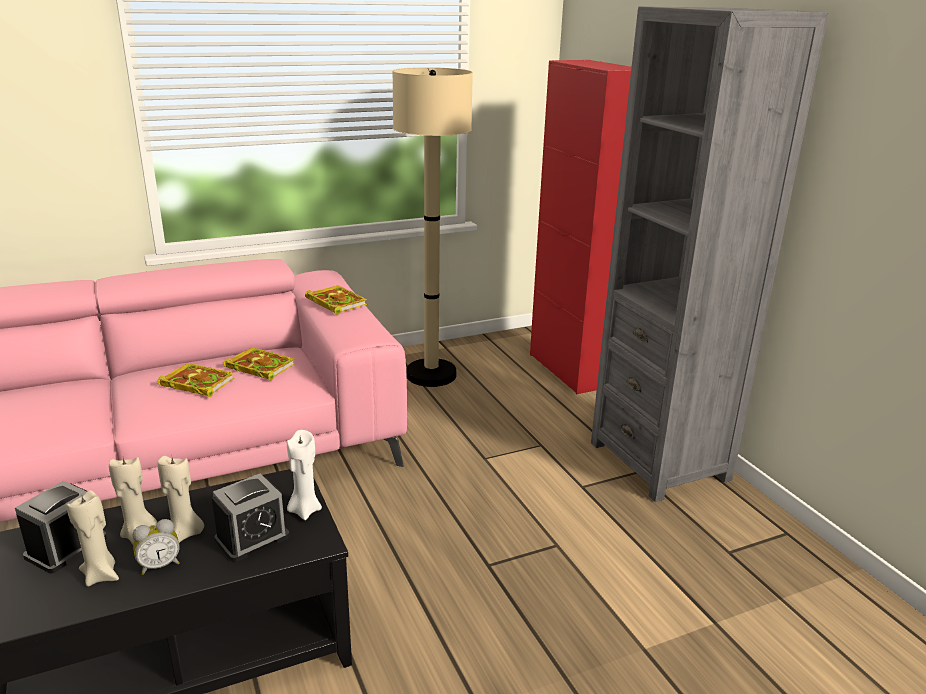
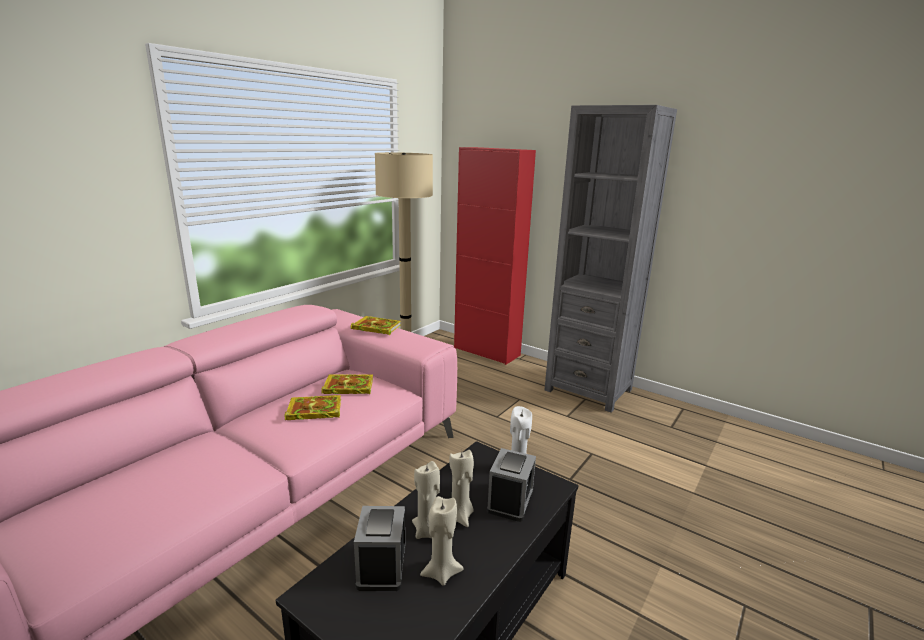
camera: 30 degrees left, 5 degrees down
alarm clock [133,519,180,575] -> none

